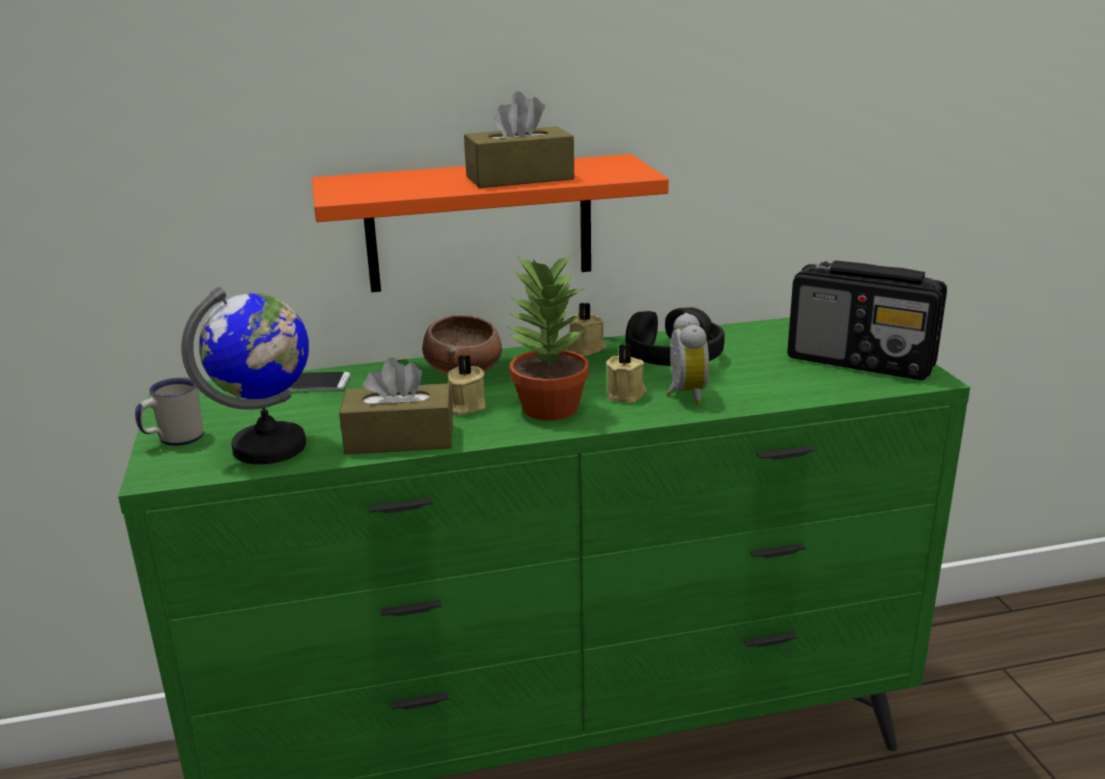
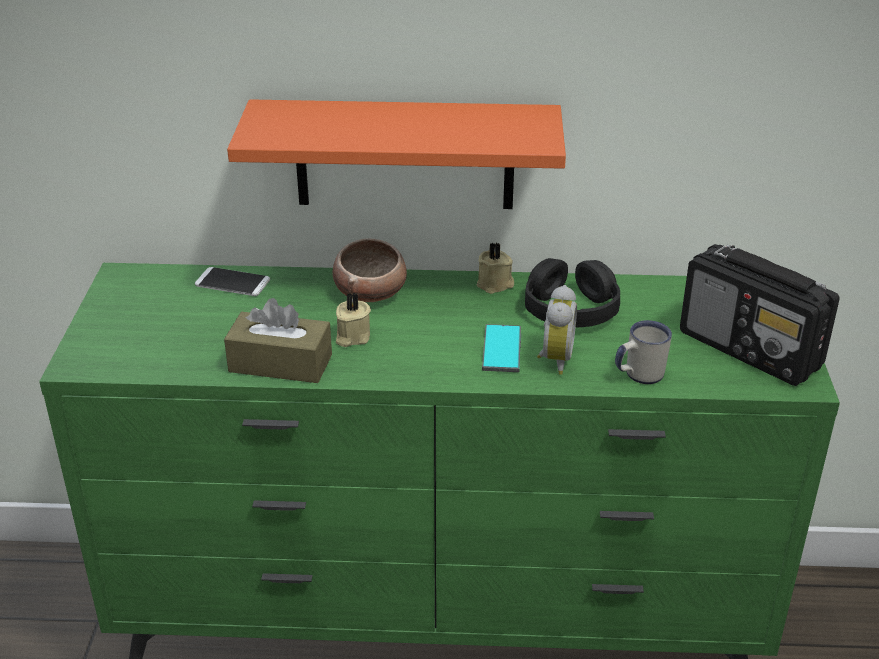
camera: 15 degrees right, 10 degrees up
white mug [135,377,203,446] -> white mug moved to [615,320,672,384]
globe [181,286,309,464] -> none
brown tissue box [464,91,574,188] -> none
potted plant [507,253,589,420] -> none
beige candle [606,344,647,403] -> phone [482,324,521,372]

